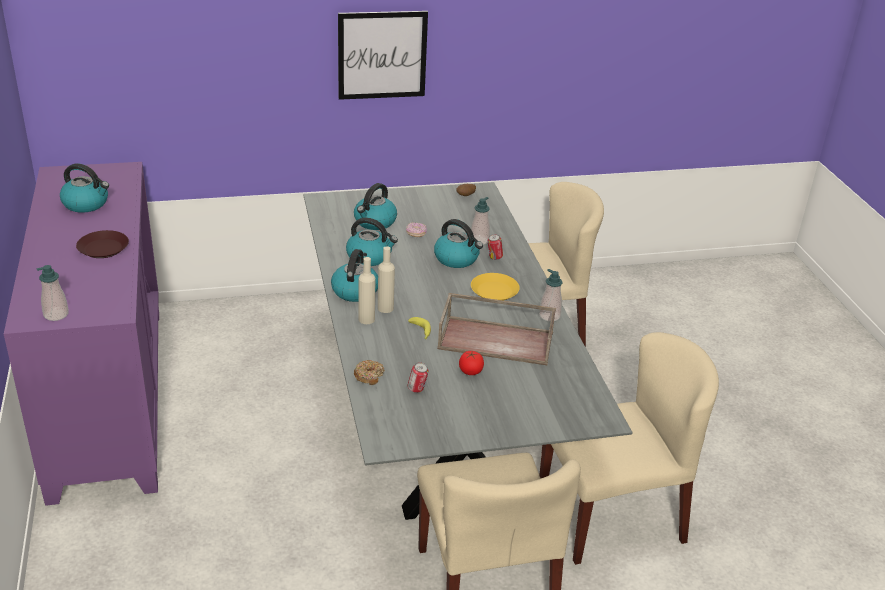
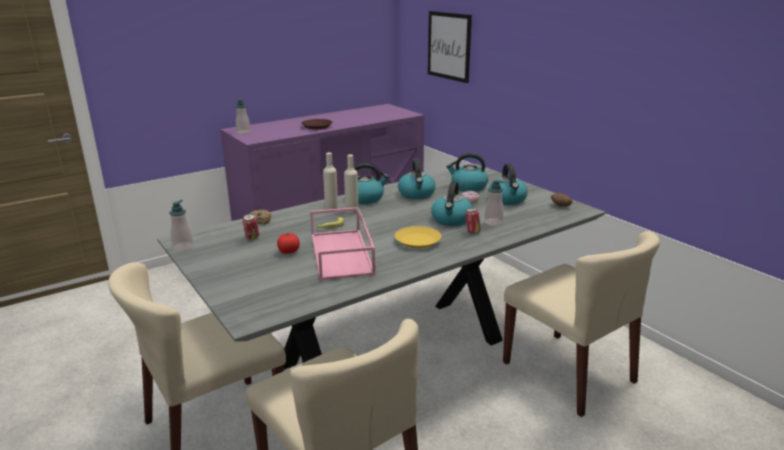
camera: 70 degrees right, 10 degrees down
kettle [60,163,109,213] -> kettle moved to [488,164,528,205]
picture [338,11,428,100] -> picture moved to [428,11,472,83]
brown tray [437,293,556,365] -> pink tray [310,207,375,281]
soap dispenser [539,269,563,322] -> soap dispenser moved to [169,200,194,252]

